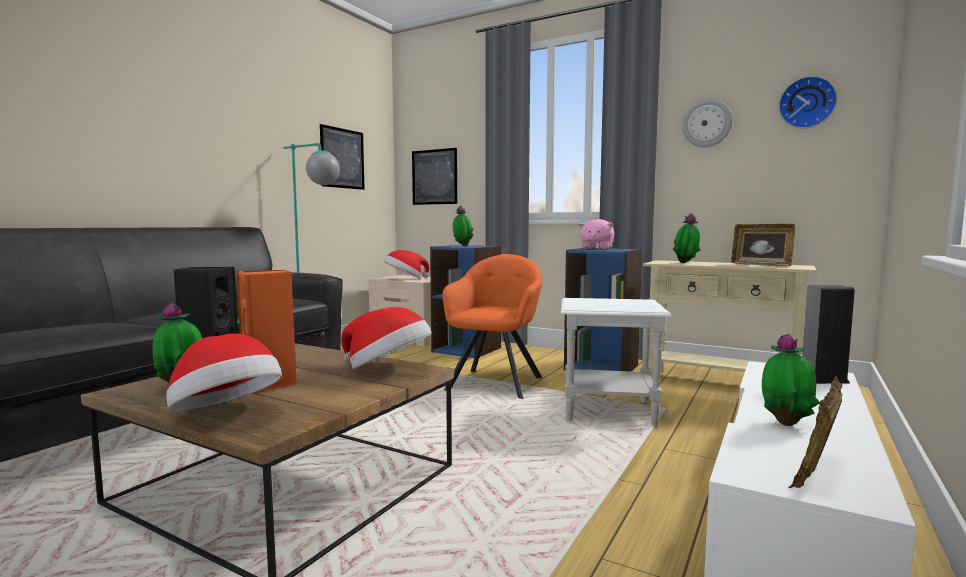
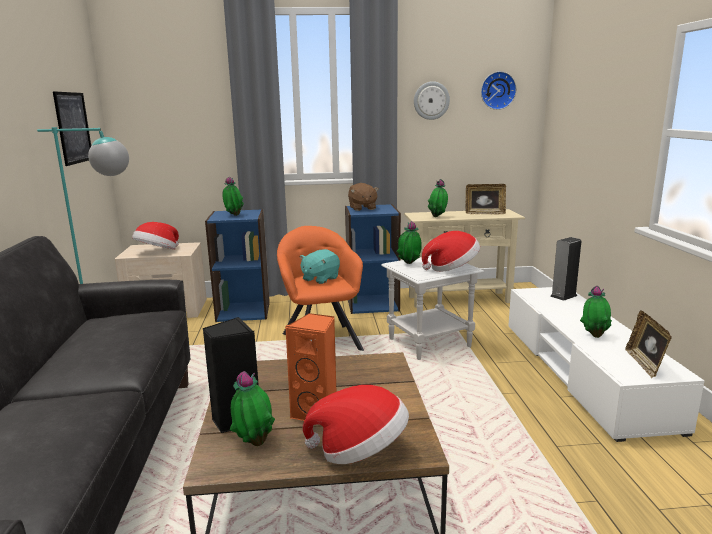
camera: 35 degrees left, 10 degrees up
hat [341,307,432,369] -> hat moved to [422,231,480,272]
picture [412,148,457,205] -> none
pink plush toy [579,219,615,249] -> brown plush toy [348,183,379,211]
none -> turquoise plush toy [300,249,340,284]
none -> potted plant [396,221,422,264]

